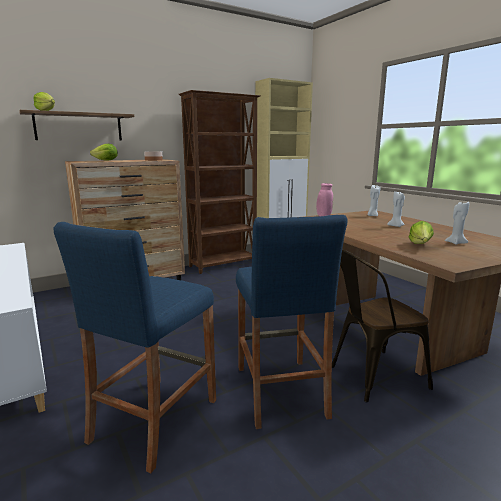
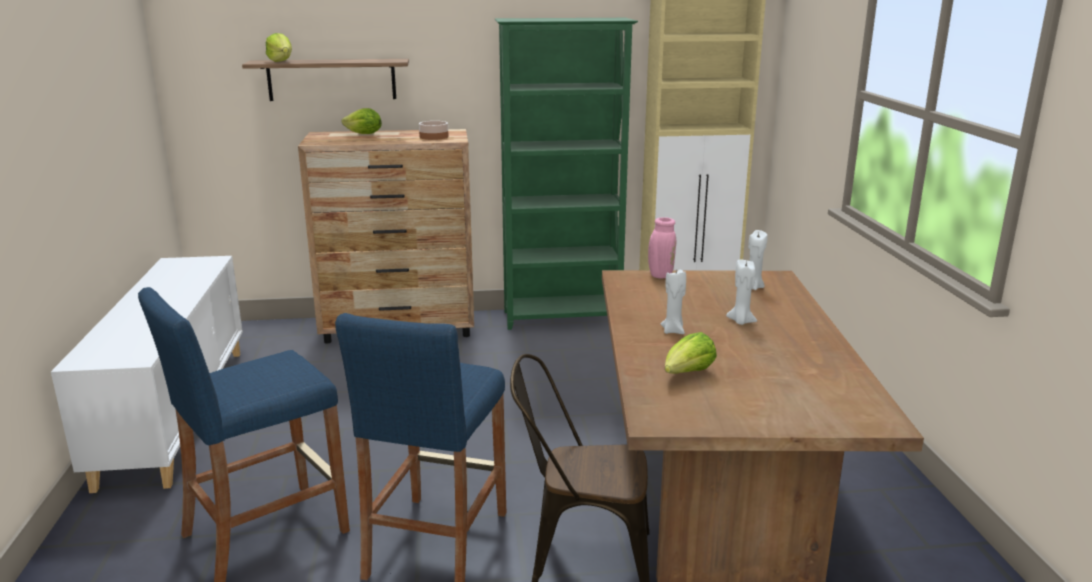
camera: 25 degrees right, 5 degrees up
brown bookcase [179,90,261,274] -> green bookcase [495,18,638,330]
white candle [445,202,469,245] -> white candle moved to [661,268,686,334]

